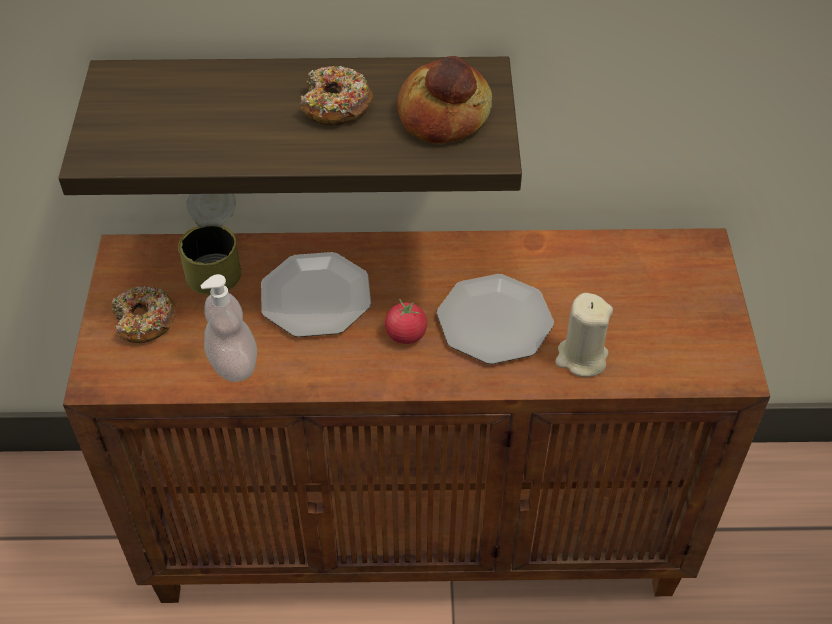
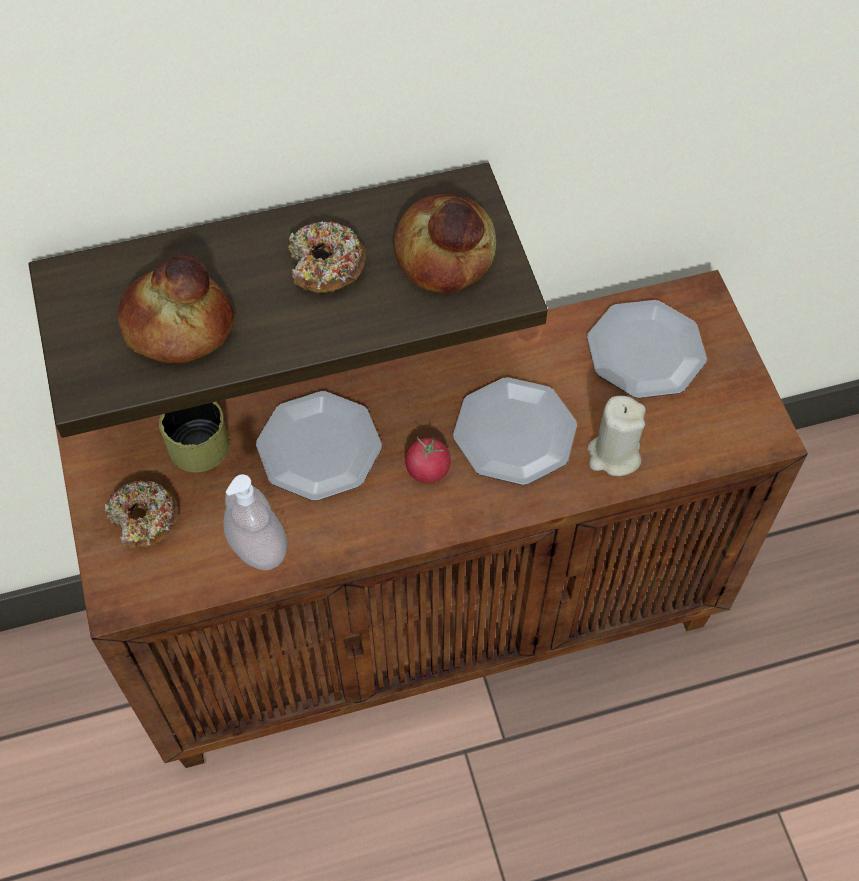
camera: 15 degrees left, 10 degrees up
none -> bread [118,254,234,363]
none -> plate [587,300,707,398]

